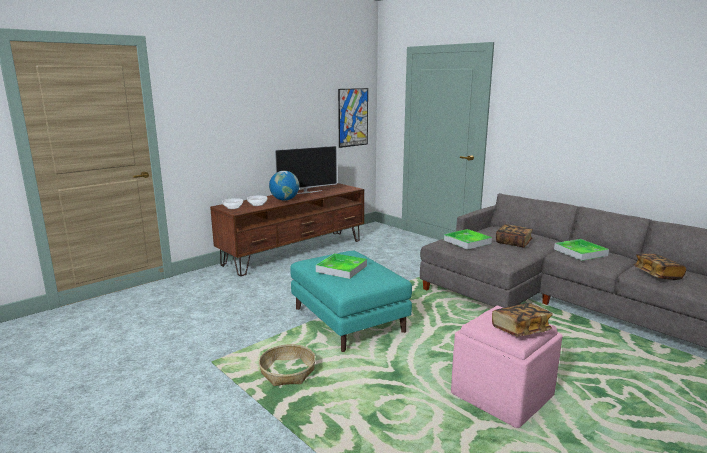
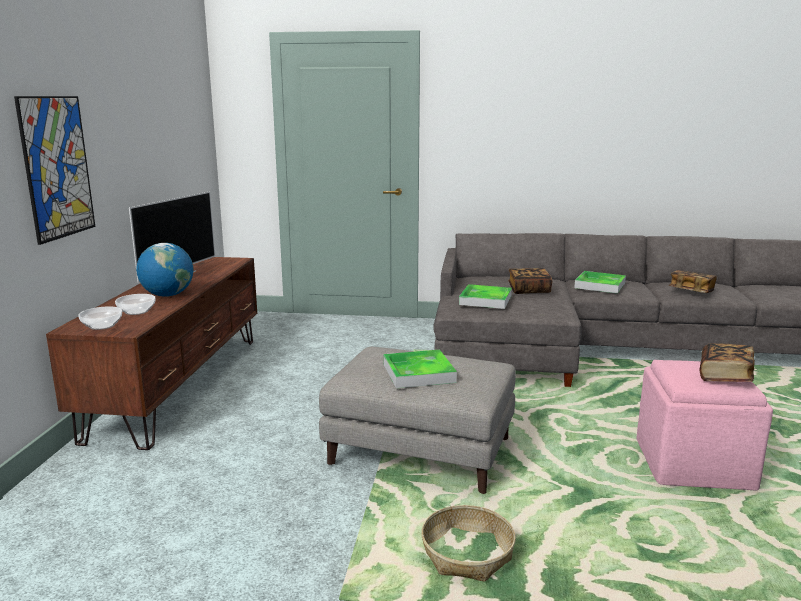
camera: 40 degrees left, 0 degrees up
turquoise ottoman [290,251,412,352] -> grey ottoman [319,347,516,494]
picture [338,88,368,148] -> picture moved to [14,96,95,245]

